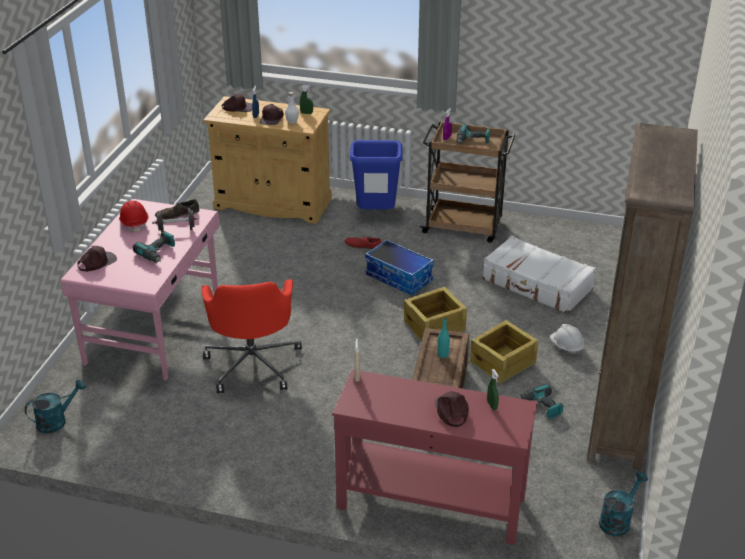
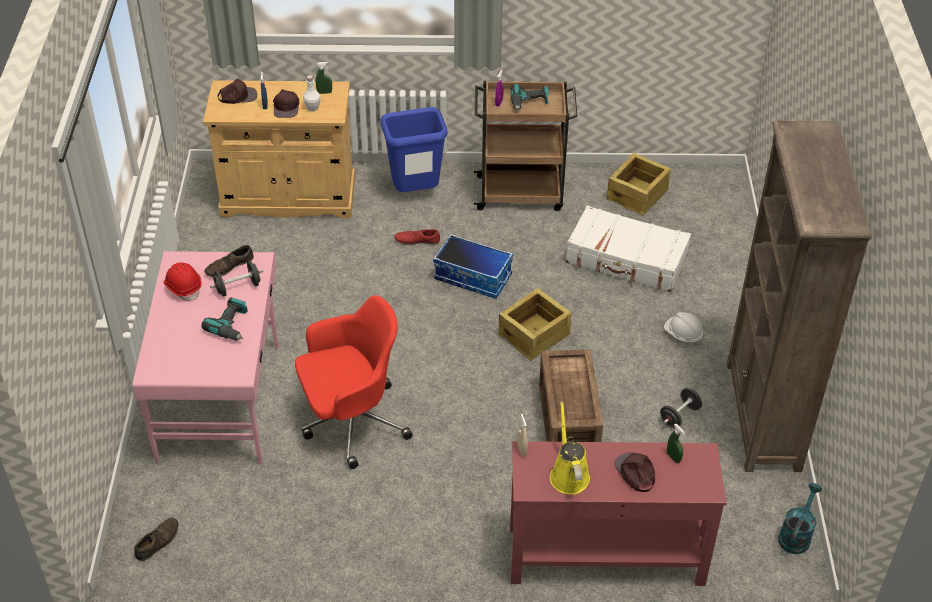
camera: 15 degrees left, 10 degrees up
turquoise watering can [25,380,86,433] -> brown shoe [134,518,179,561]
brown cap [77,246,117,272] -> none
red office chair [201,279,302,393] -> red office chair turned 90 degrees counterclockwise [295,295,413,469]
turquoise bottle [437,317,450,358] -> none
crate [470,320,538,384] -> crate moved to [607,153,671,216]
power drill [518,384,563,419] -> black dumbbell [660,388,702,428]
none -> yellow watering can [550,401,590,495]

